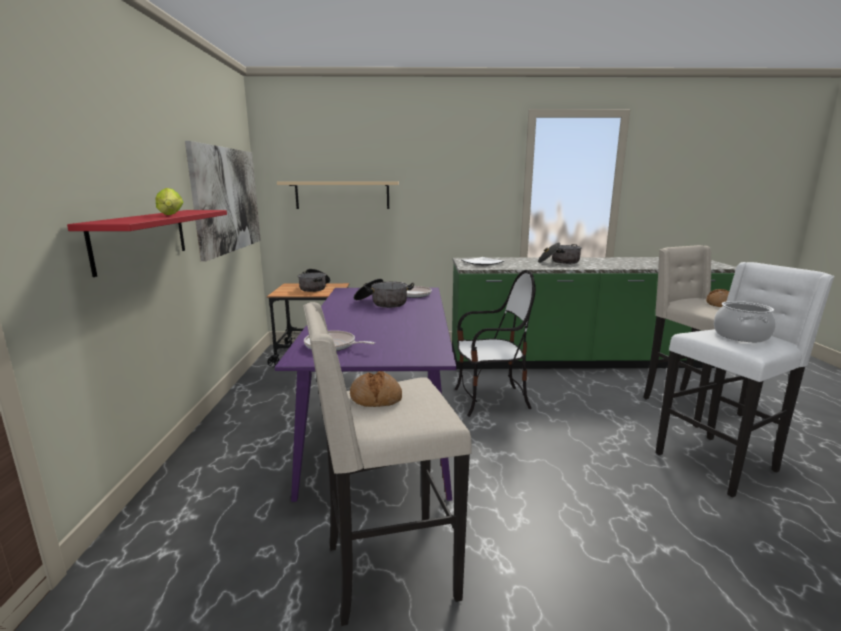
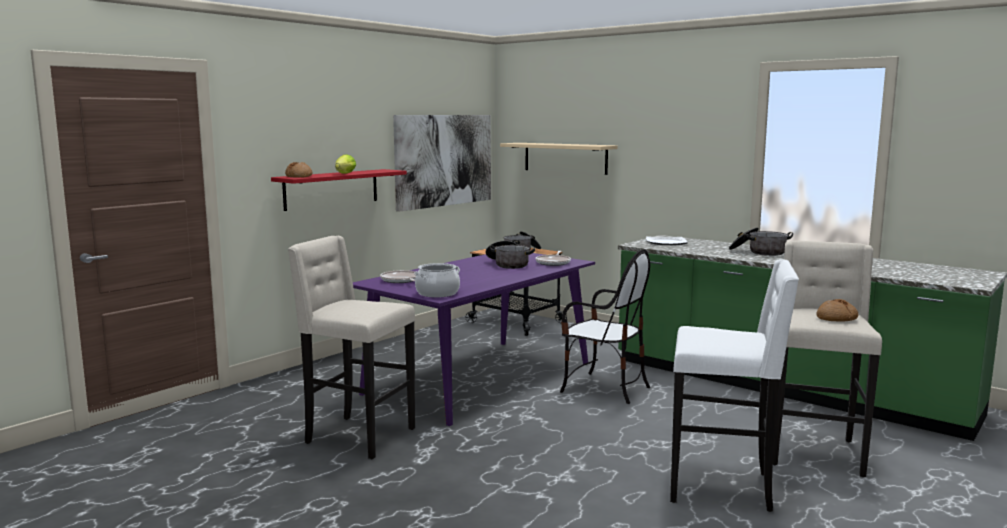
camera: 40 degrees right, 5 degrees down
bread [350,371,402,407] -> bread moved to [285,162,312,178]
cooking pot [714,301,776,342] -> cooking pot moved to [414,263,460,298]

